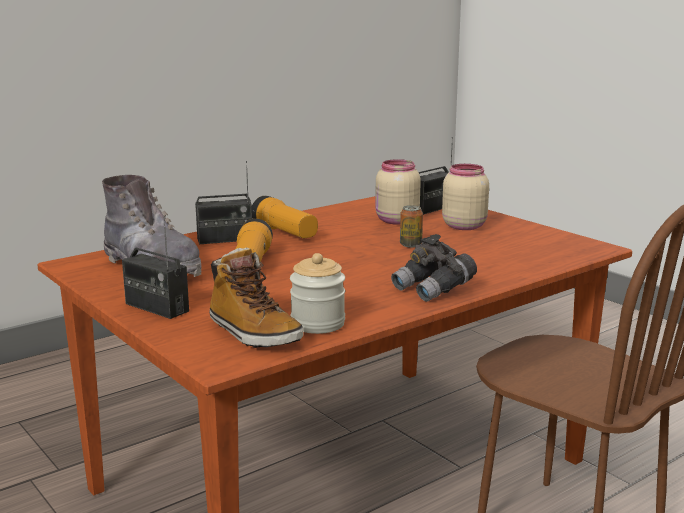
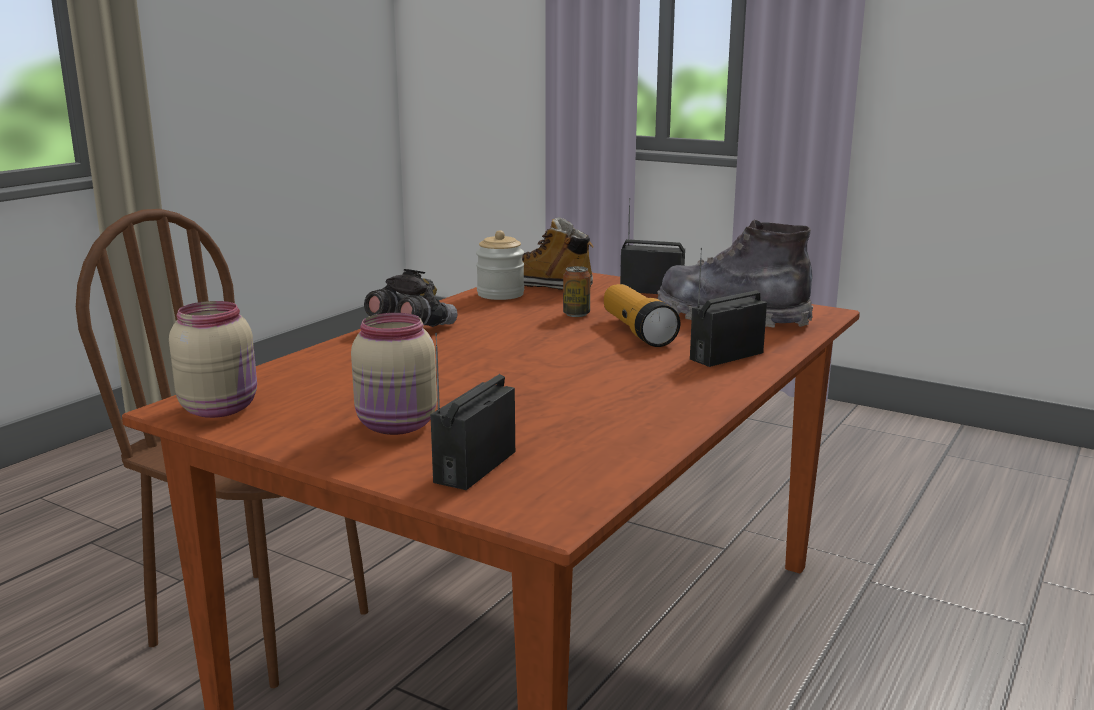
camera: 160 degrees right, 0 degrees up
flashlight [252,196,318,238] -> none
beige jar [375,159,421,225] -> beige jar moved to [169,301,257,418]
can [400,205,423,248] -> can moved to [563,266,590,317]

